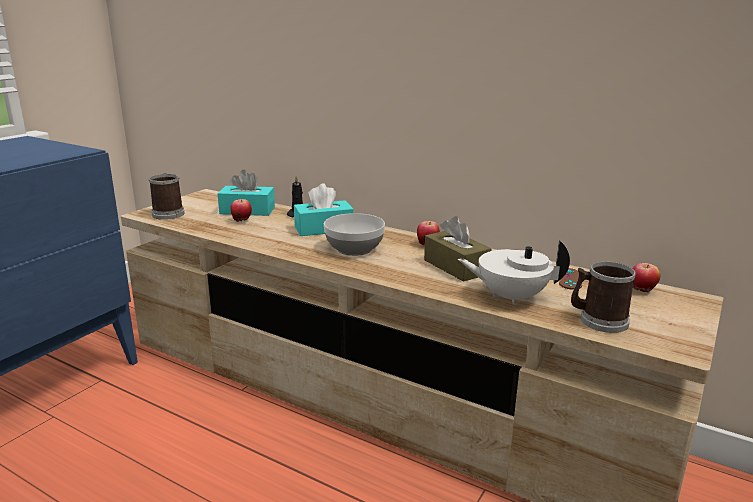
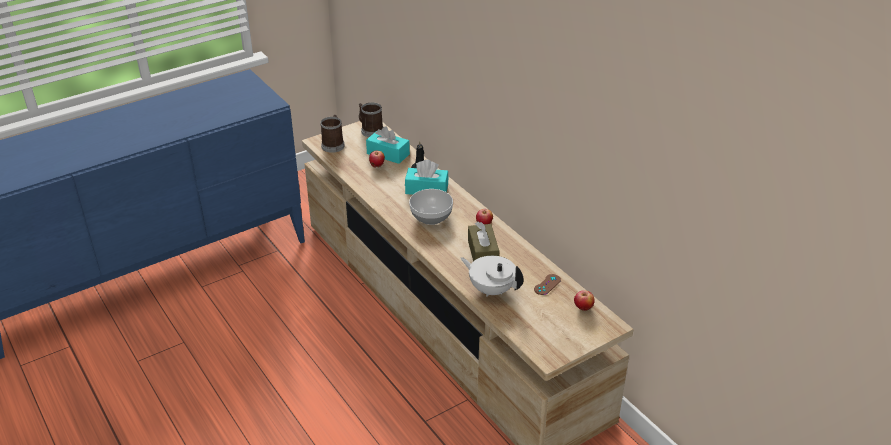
camera: 25 degrees right, 15 degrees up
mug [571,262,636,333] -> mug moved to [359,102,384,137]

